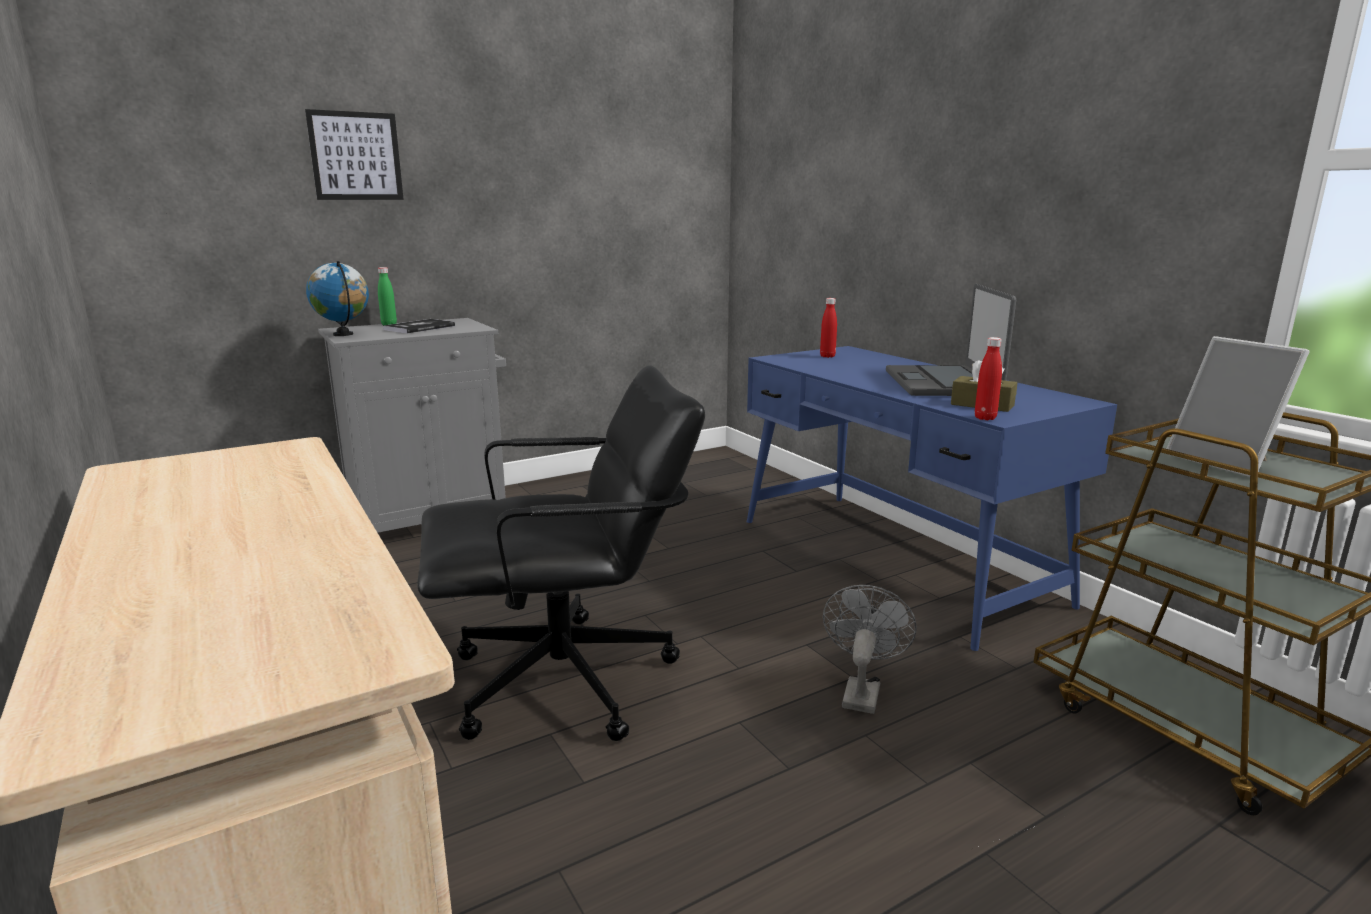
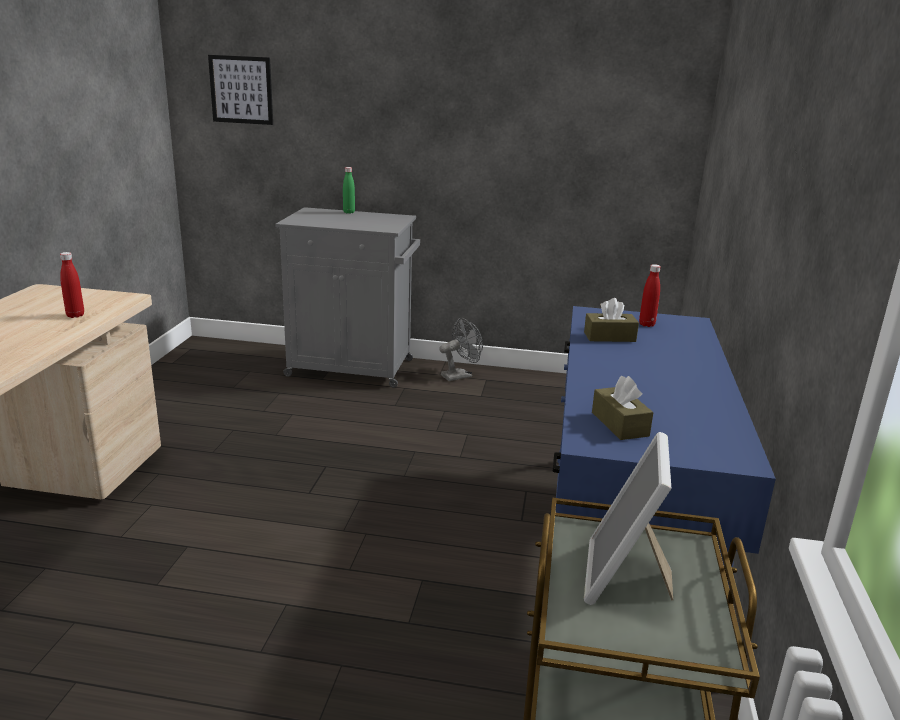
camera: 40 degrees right, 5 degrees up
picture [305,109,404,200] -> picture moved to [208,55,273,125]
globe [306,261,369,336] -> none
book [383,319,455,333] -> none
black office chair [417,365,705,741] -> none
grey fan [823,585,917,714] -> grey fan moved to [439,318,483,381]
laptop [886,284,1016,396] -> none
red bottle [975,337,1002,420] -> red bottle moved to [60,252,84,318]
none -> brown tissue box [584,298,639,342]

